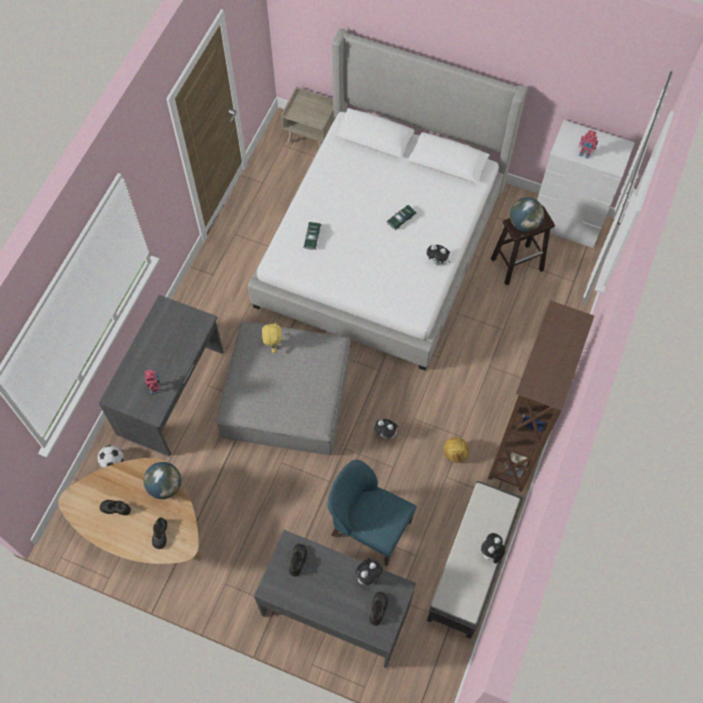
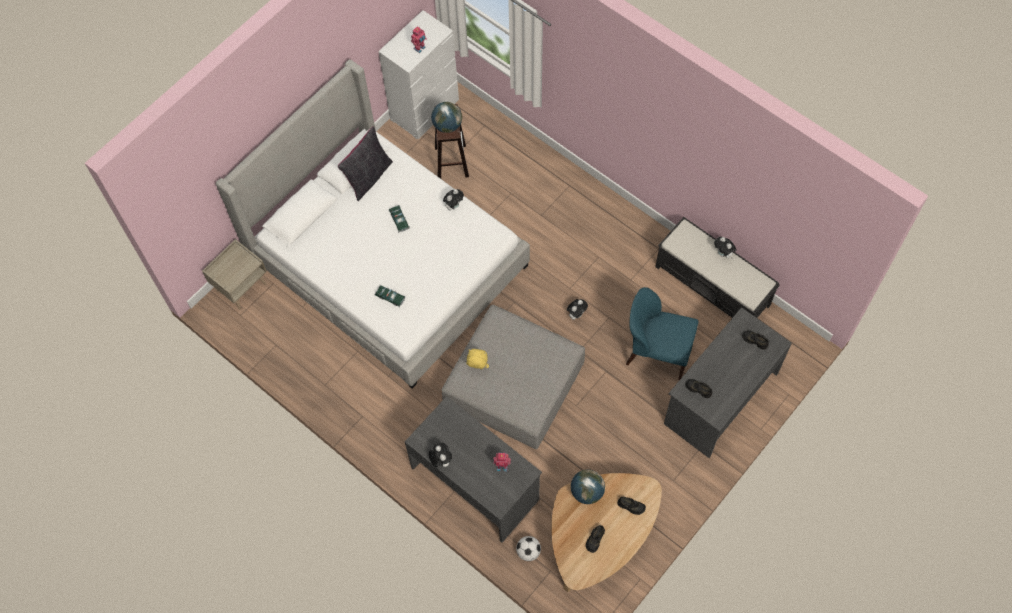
camera: 70 degrees left, 0 degrees up
blue chair [327,460,417,566] -> blue chair turned 60 degrees clockwise [626,287,699,380]
plush toy [355,558,383,585] -> plush toy moved to [429,442,452,467]
football [444,437,469,463] -> none
brown bookcase [488,300,594,492] -> none
none -> black pillow [338,126,393,201]

